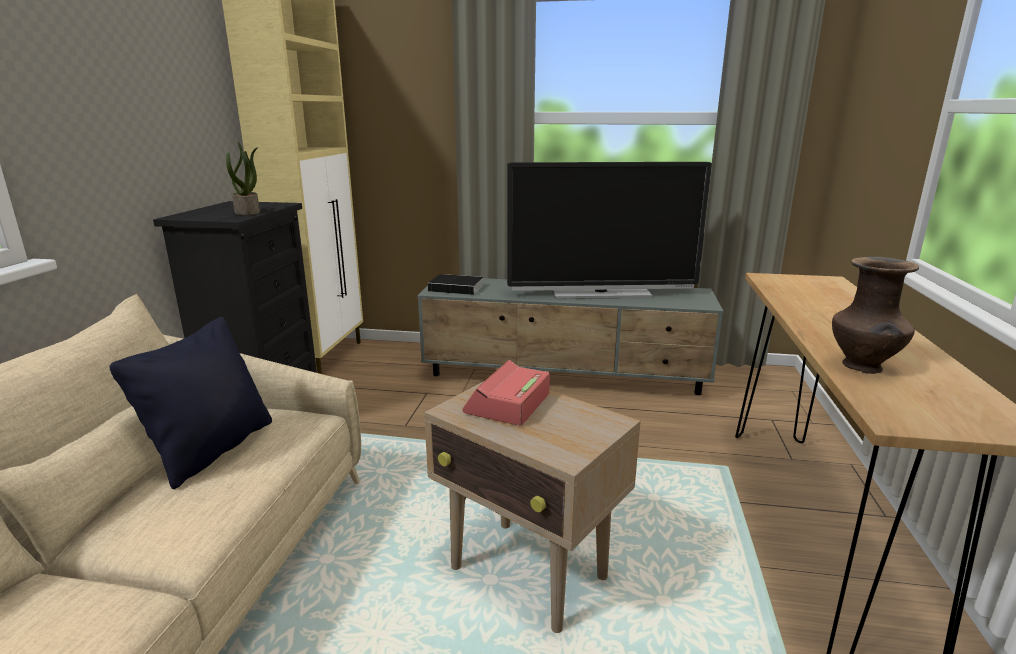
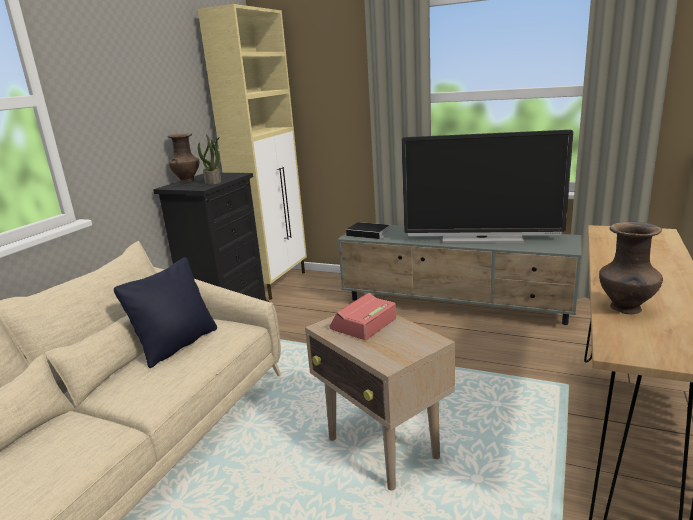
camera: 15 degrees right, 0 degrees up
none -> brown vase [167,133,200,183]

